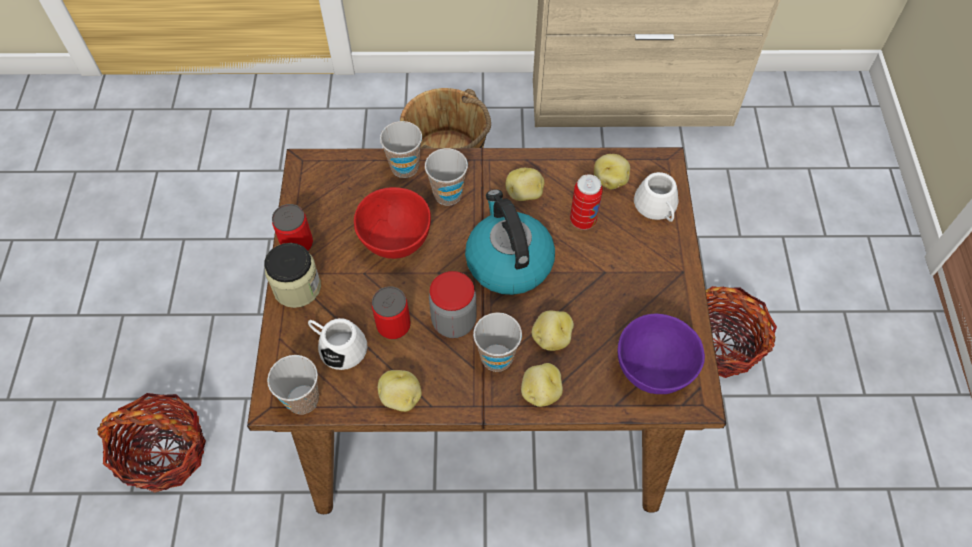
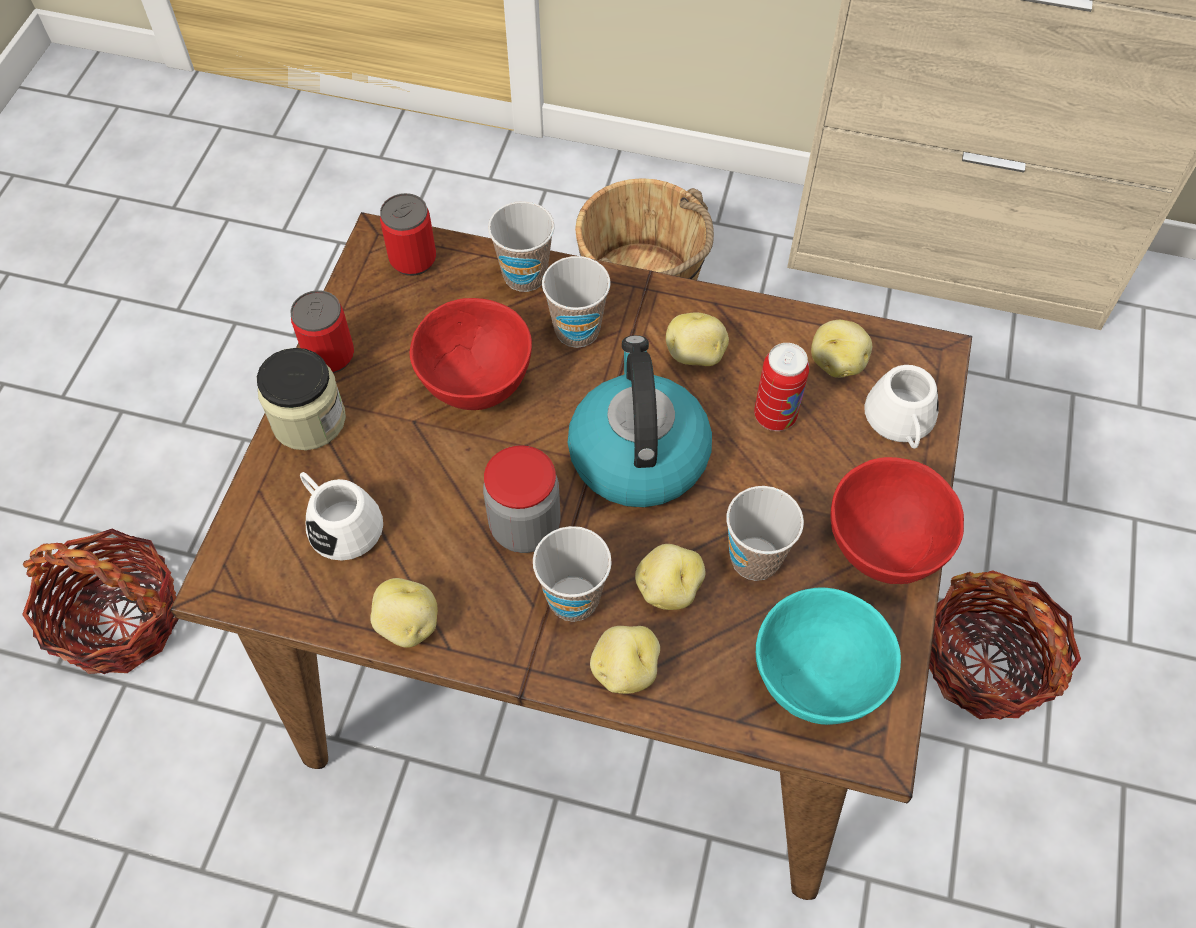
camera: 15 degrees right, 0 degrees up
cup [267,355,319,414] -> cup moved to [726,486,804,581]
can [372,286,411,339] -> can moved to [380,193,436,276]
purple bowl [618,314,705,394] -> turquoise bowl [756,587,901,725]
none -> red bowl [831,457,964,584]

